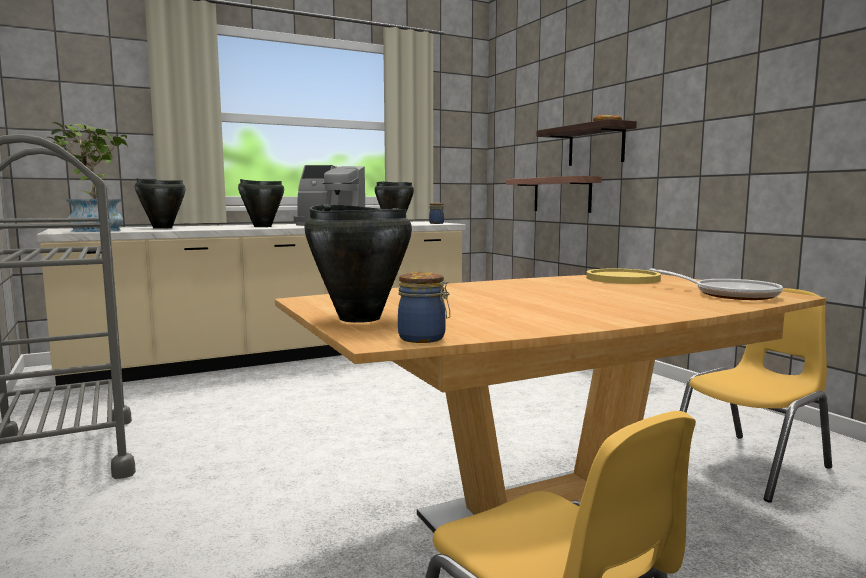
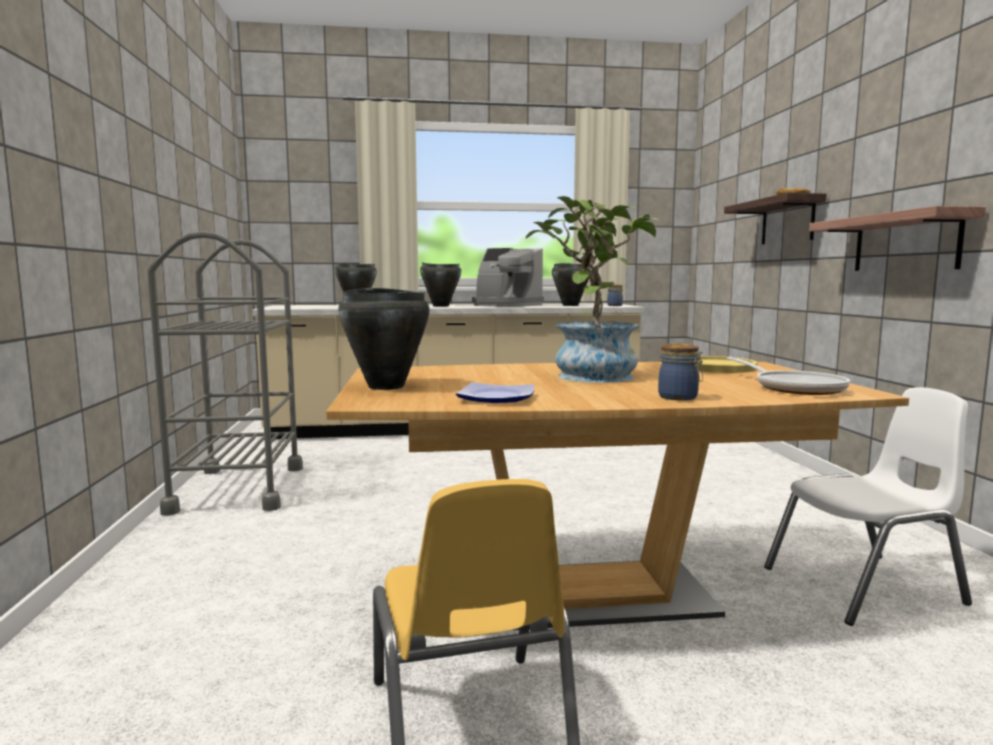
camera: 20 degrees right, 0 degrees up
potted plant [48,122,129,232] -> potted plant moved to [526,196,659,383]
jar [398,272,450,343] -> jar moved to [658,343,703,401]
shelf [506,176,602,213] -> shelf moved to [809,206,986,271]
yellow chair [680,288,832,503] -> white chair [764,387,972,626]
none -> plate [456,382,534,403]

